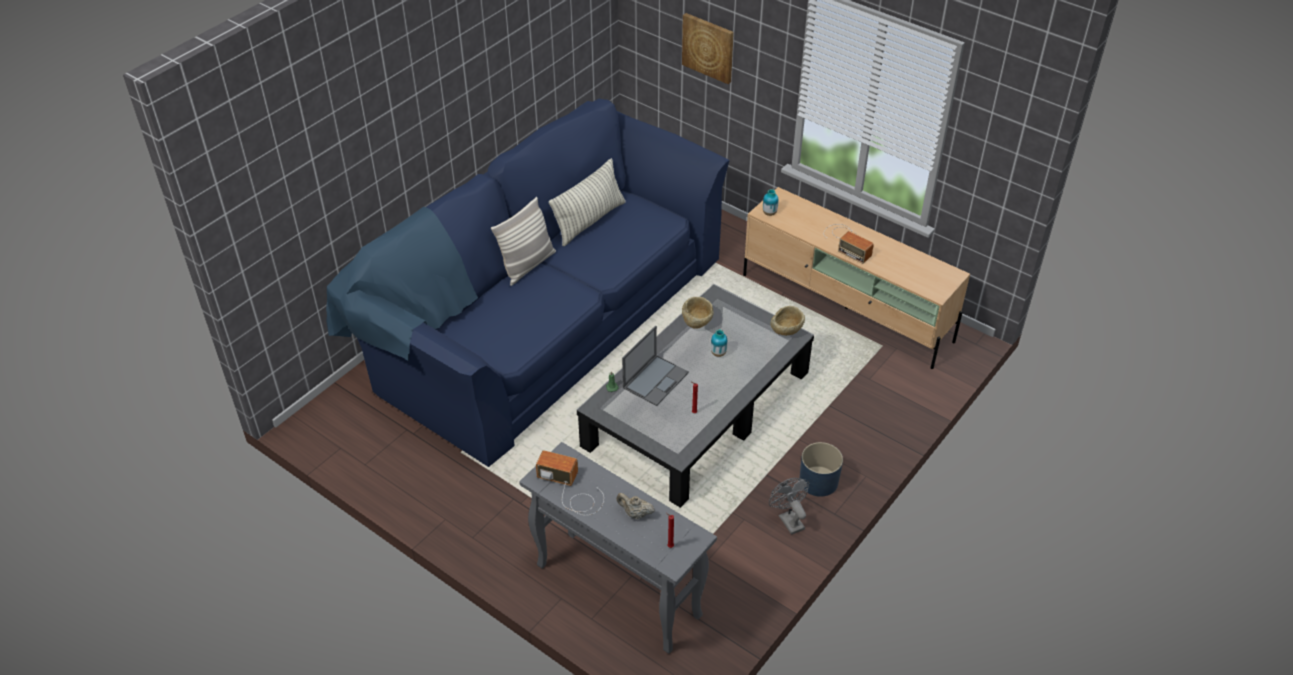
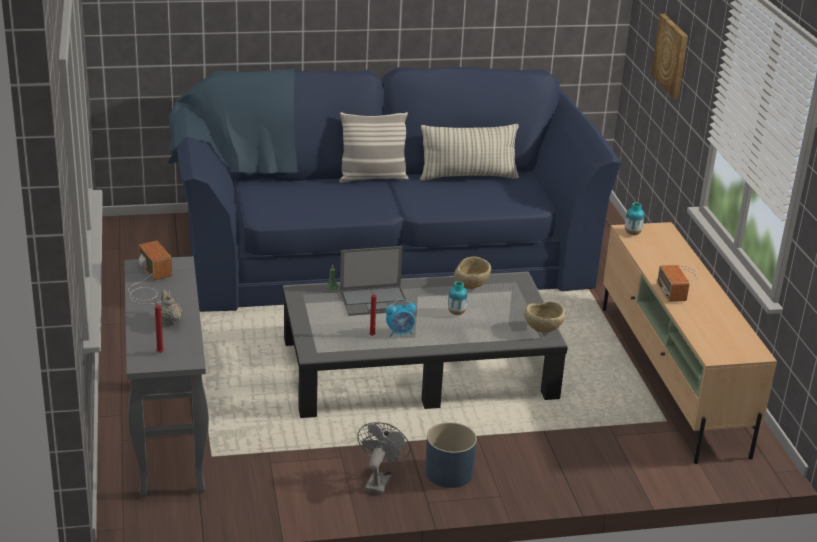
camera: 40 degrees right, 15 degrees down
none -> alarm clock [386,299,416,337]

